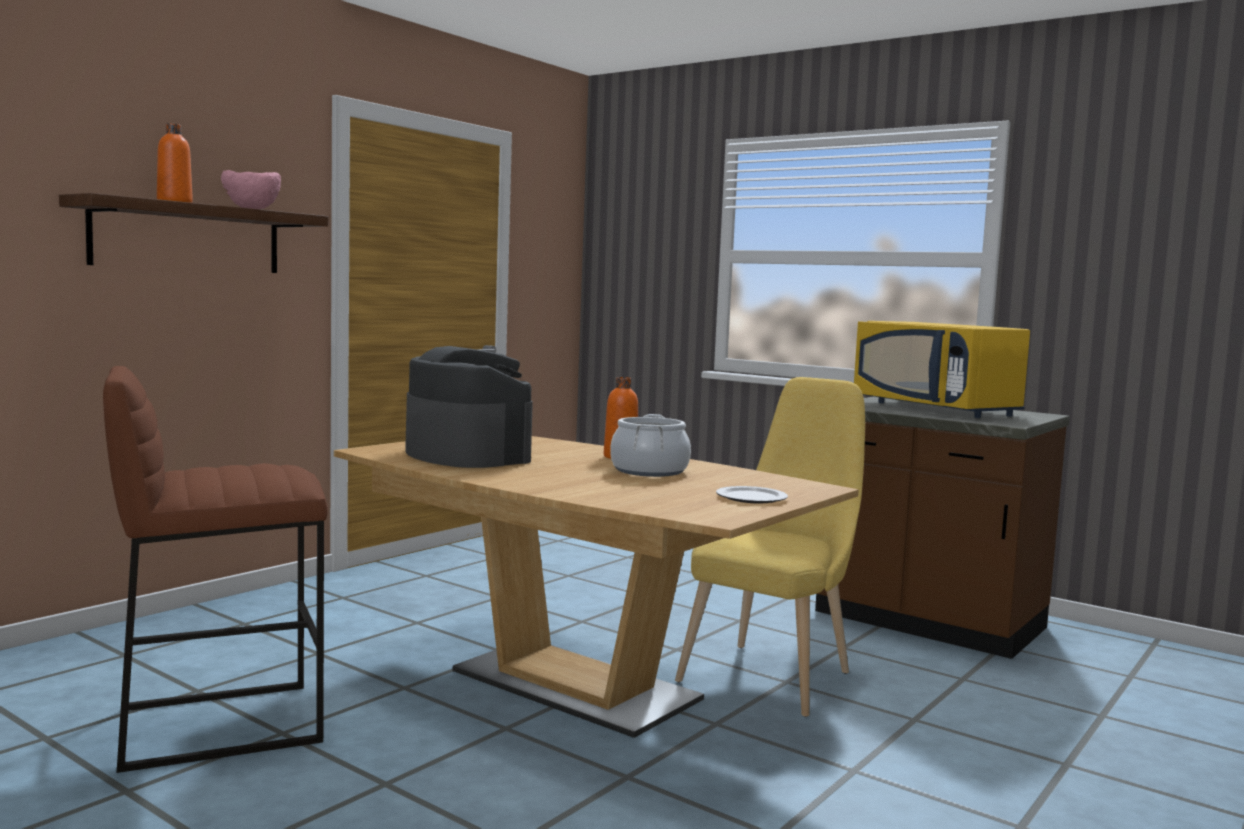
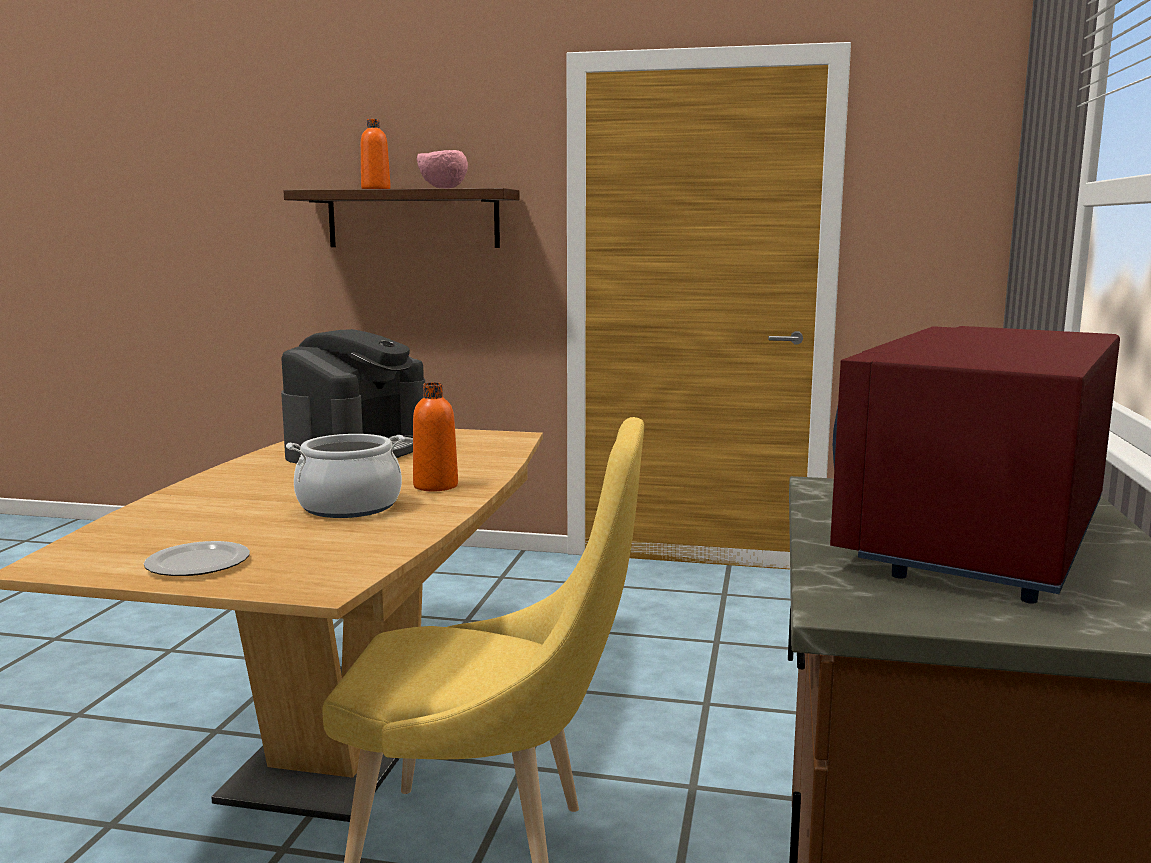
camera: 65 degrees right, 5 degrees up
brown stool [103,366,328,773] -> none
yellow microwave [854,321,1030,418] -> red microwave [830,326,1120,604]

